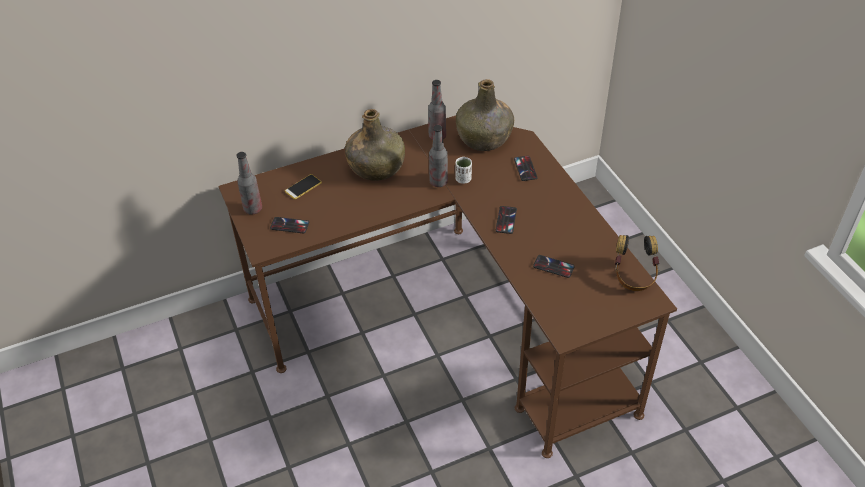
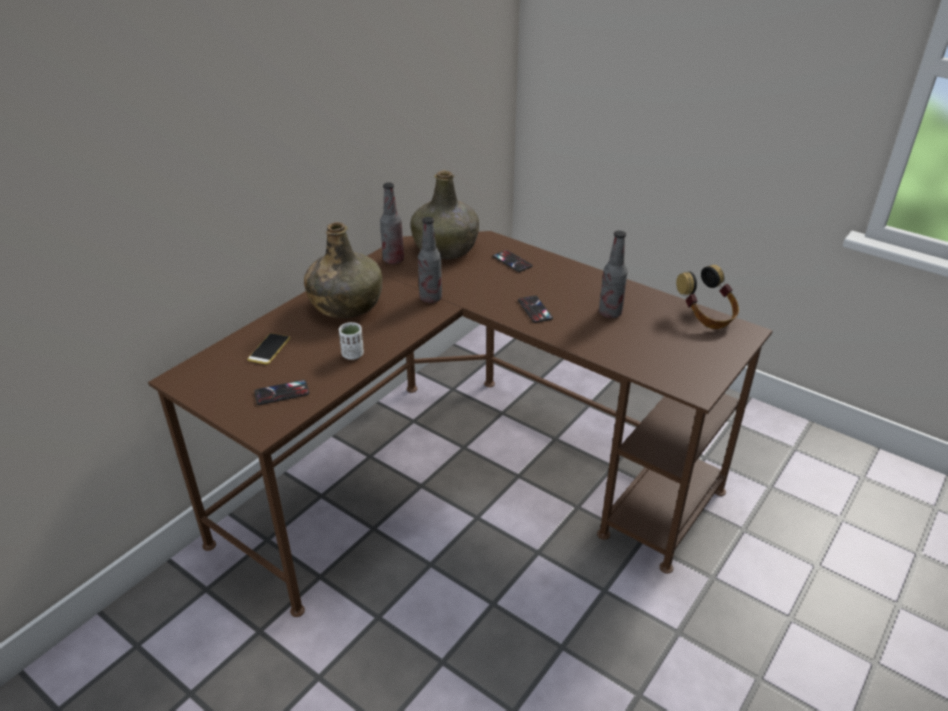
camera: 30 degrees left, 10 degrees down
bottle [236,152,262,215] -> bottle moved to [599,230,628,318]
white cup [455,157,472,184] -> white cup moved to [339,322,364,360]
phone [533,255,575,278] -> none

